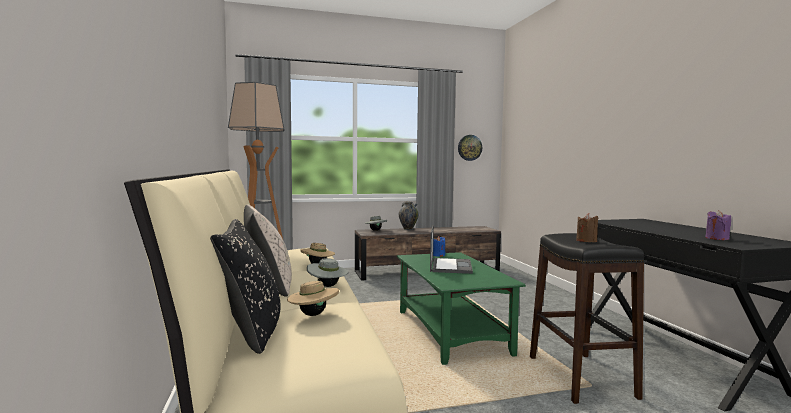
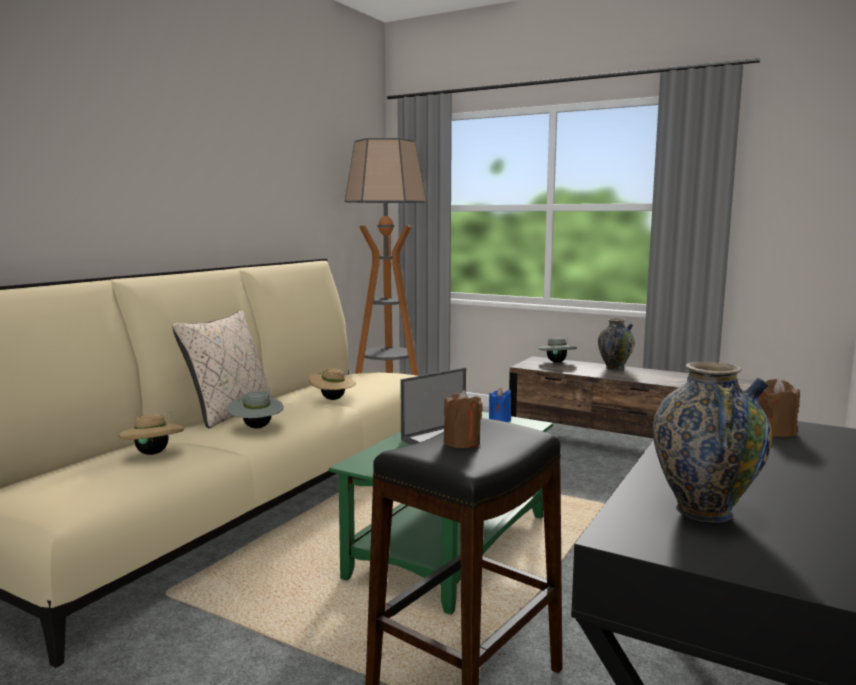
camera: 45 degrees right, 5 degrees up
black pillow [210,219,281,354] -> none
wall clock [458,135,482,161] -> none
purple candle [706,210,731,240] -> vase [653,362,772,523]
none -> brown candle [758,379,800,437]

